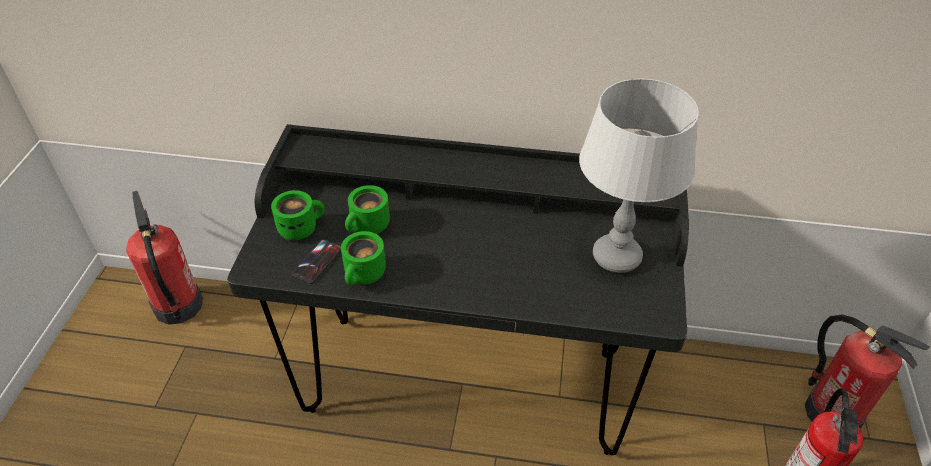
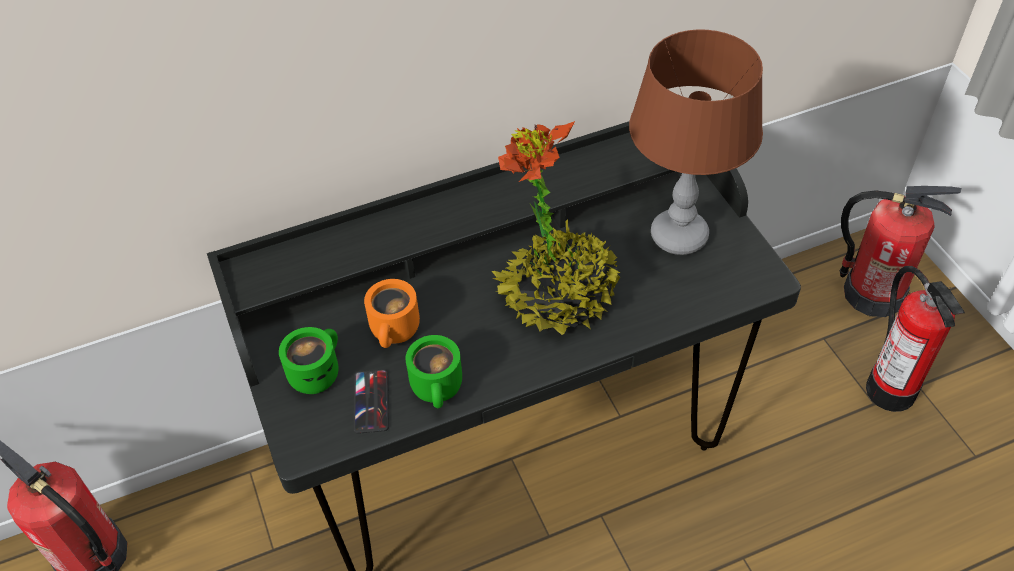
camera: 30 degrees left, 5 degrees up
green mug [345,185,390,234] -> orange mug [364,279,420,348]
grey table lamp [579,79,699,273] -> brown table lamp [629,29,763,255]
none -> potted plant [492,121,621,335]

